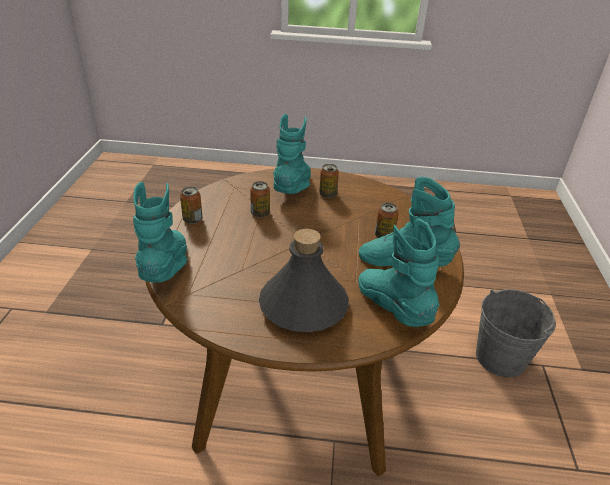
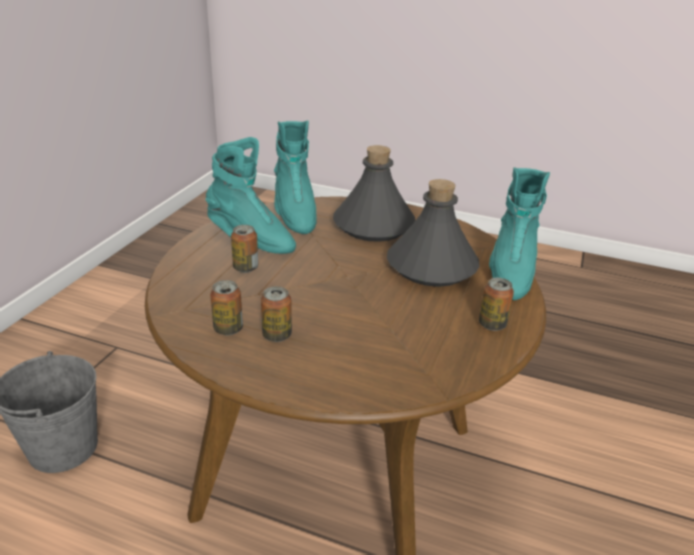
camera: 165 degrees left, 5 degrees down
can [250,181,270,218] -> can moved to [210,280,243,336]
turquoise boot [273,114,311,194] -> none
none -> grey bottle [387,179,479,287]

